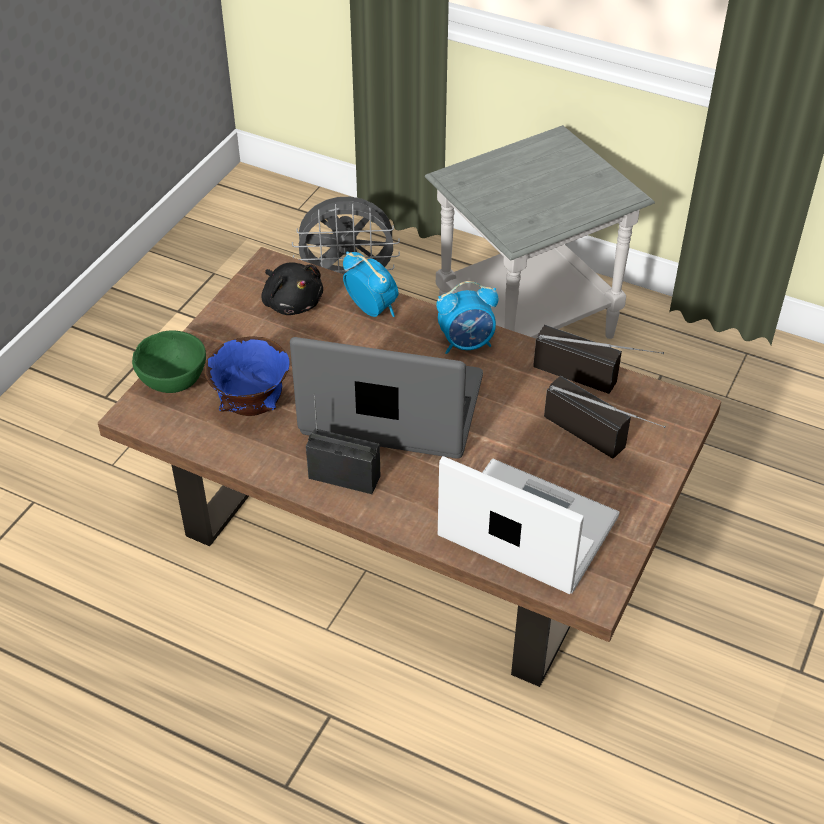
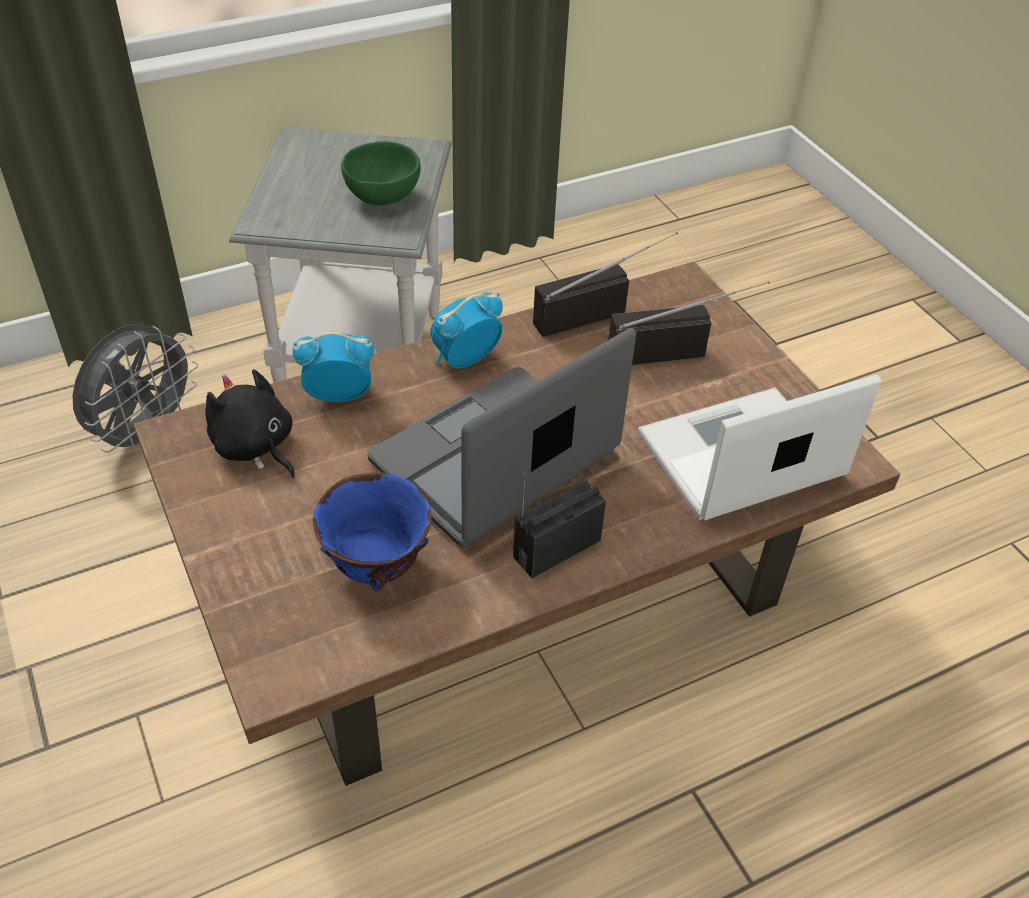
camera: 55 degrees left, 0 degrees up
green bowl [132,330,206,393] -> green bowl moved to [341,141,420,205]
black plush toy [262,262,323,315] -> black plush toy turned 135 degrees counterclockwise [205,369,295,478]
alarm clock [436,281,498,354] -> alarm clock turned 150 degrees counterclockwise [430,292,503,368]

